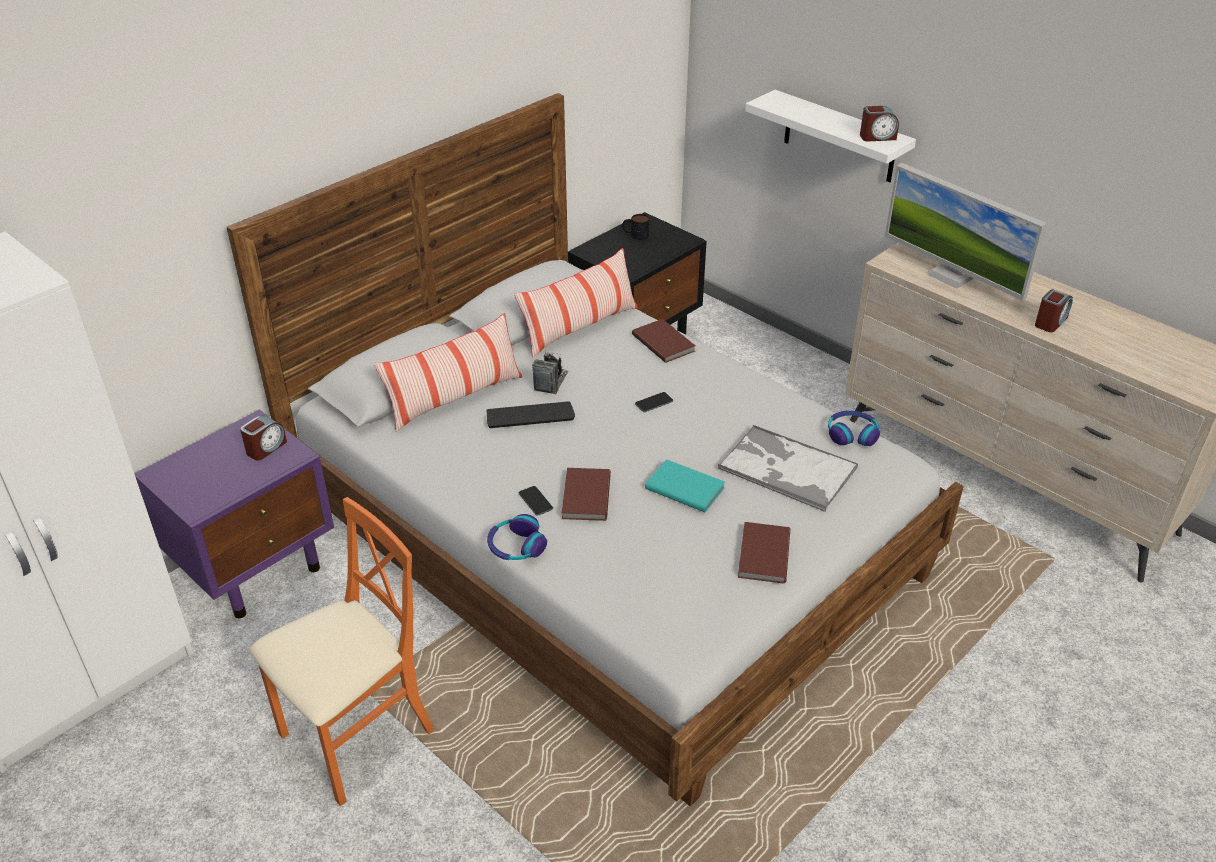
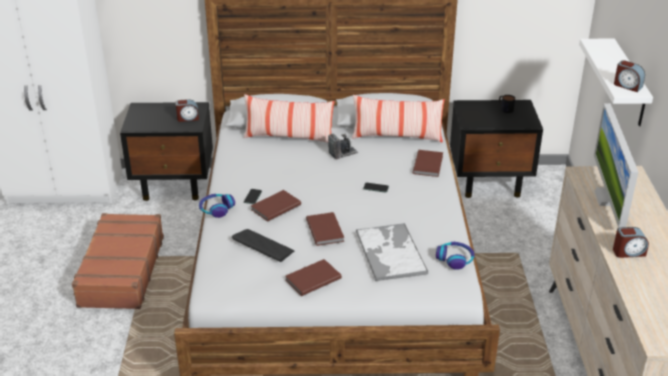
camera: 45 degrees right, 5 degrees down
purple nightstand [134,409,334,619] -> black nightstand [120,102,213,201]
orange chair [249,497,434,806] -> brown suitcase [72,213,164,309]
keyboard [487,401,575,428] -> keyboard moved to [232,229,295,262]
turquoise book [645,459,725,512] -> brown book [306,212,344,246]

